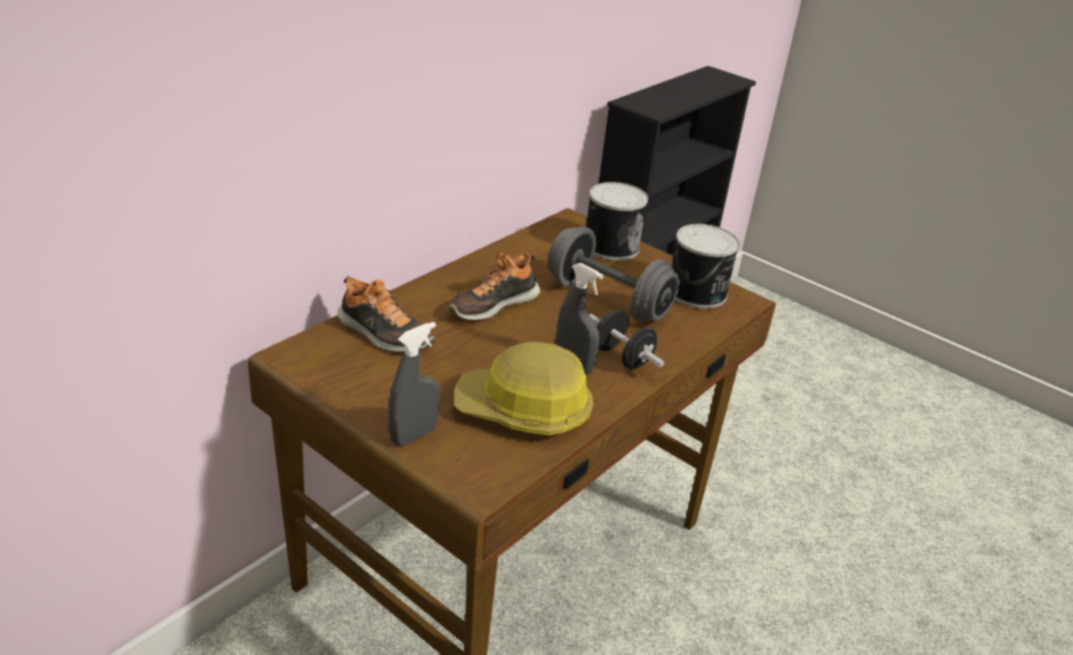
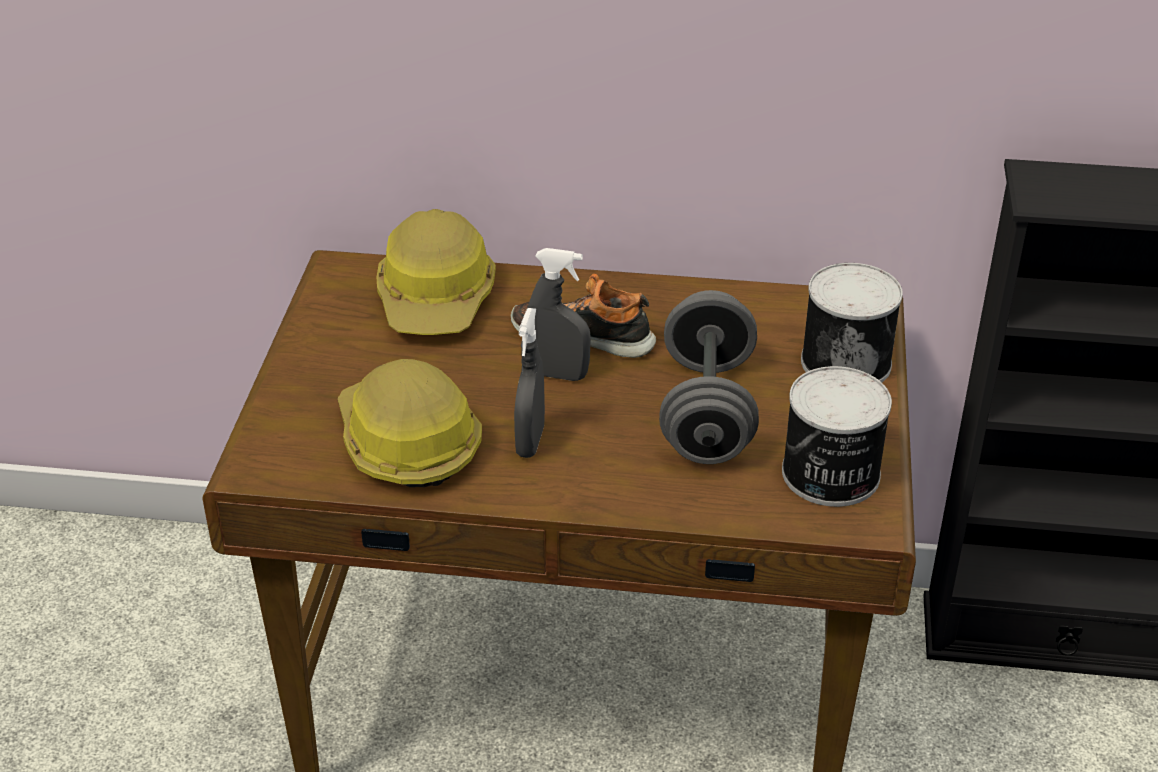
camera: 60 degrees right, 5 degrees up
shoe [338,276,435,352] -> hard hat [377,209,496,335]
grey spray bottle [388,322,440,446] -> grey spray bottle moved to [527,248,591,381]
black dumbbell [590,309,664,370] -> none

